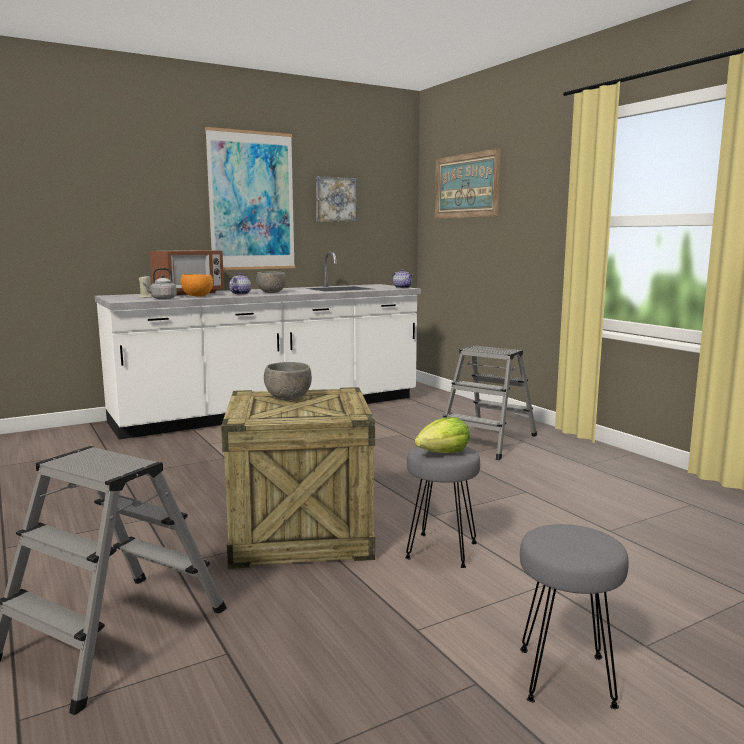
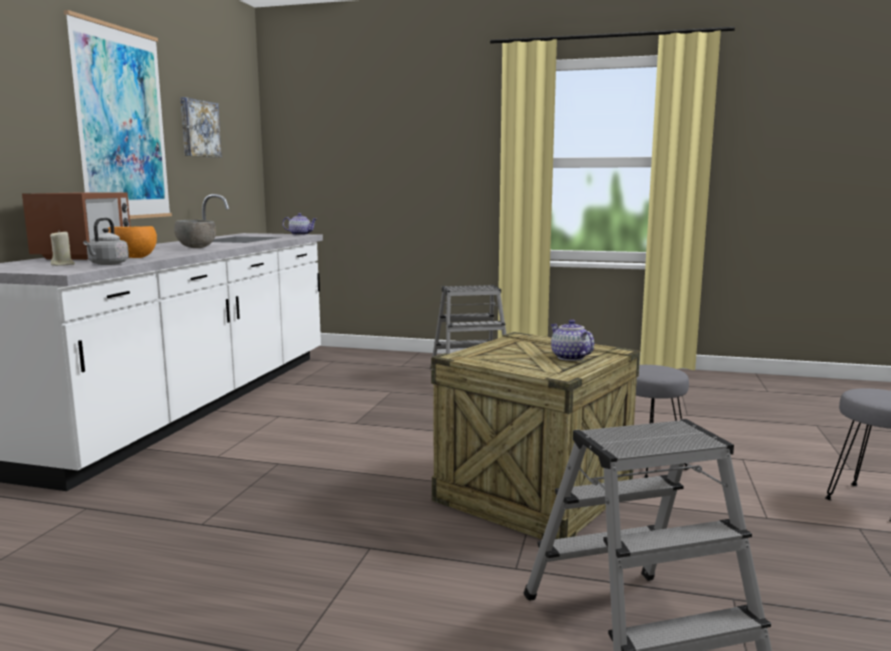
camera: 45 degrees left, 0 degrees up
teapot [229,273,251,295] -> teapot moved to [550,319,594,361]
grey bowl [264,362,312,400] -> none
lettuce [415,417,470,453] -> none
picture [435,148,501,219] -> none

